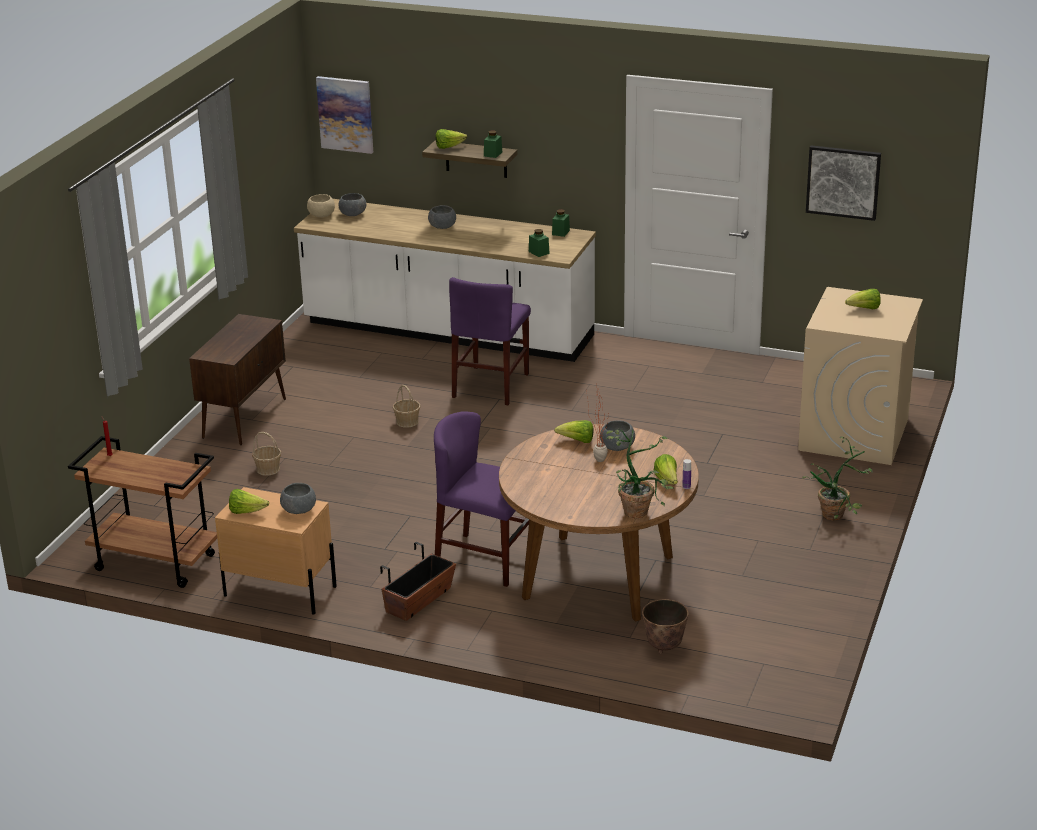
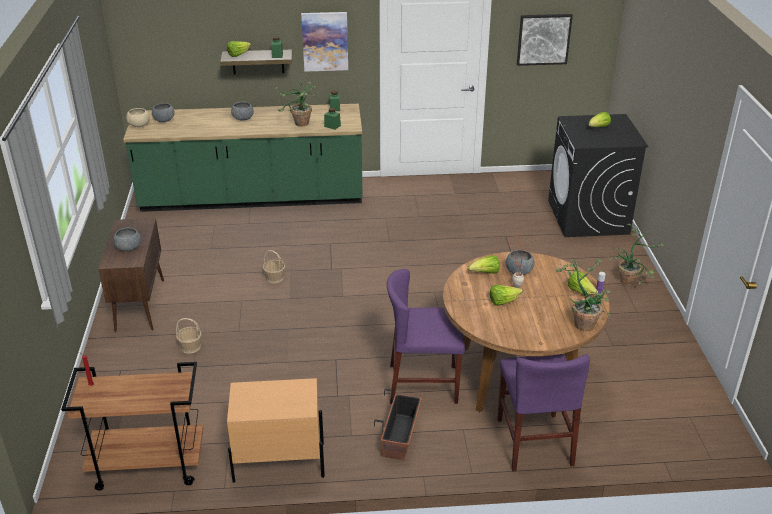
camera: 25 degrees left, 5 degrees up
lettuce [229,489,269,514] -> lettuce moved to [490,285,523,306]
grey bowl [280,483,316,514] -> grey bowl moved to [113,227,141,251]
white counter [294,199,596,362] -> green counter [123,104,363,212]
picture [316,76,373,154] -> picture moved to [301,12,348,72]
purple chair [449,277,531,405] -> purple chair moved to [497,354,590,471]
planter [642,599,689,654] -> none
beige washing machine [798,287,923,465] -> black washing machine [548,114,648,237]
none -> potted plant [274,81,318,127]

